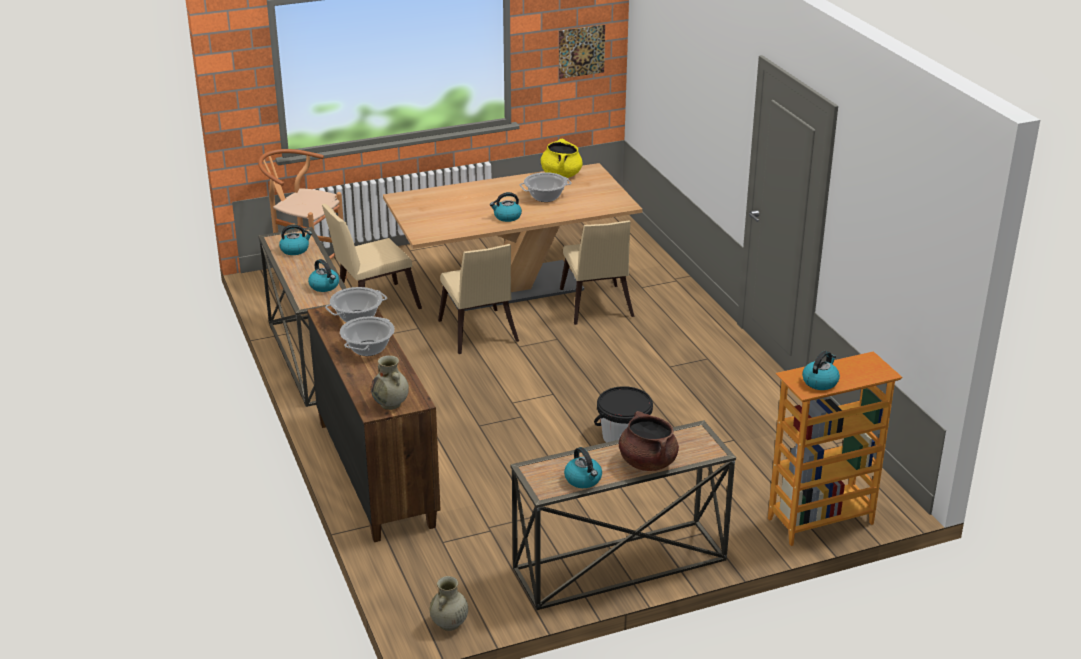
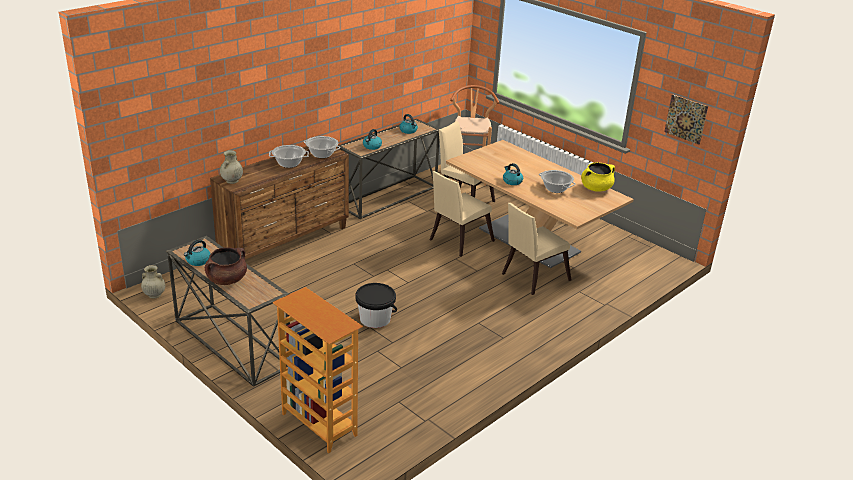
camera: 65 degrees right, 0 degrees up
kettle [802,351,840,390] -> none

